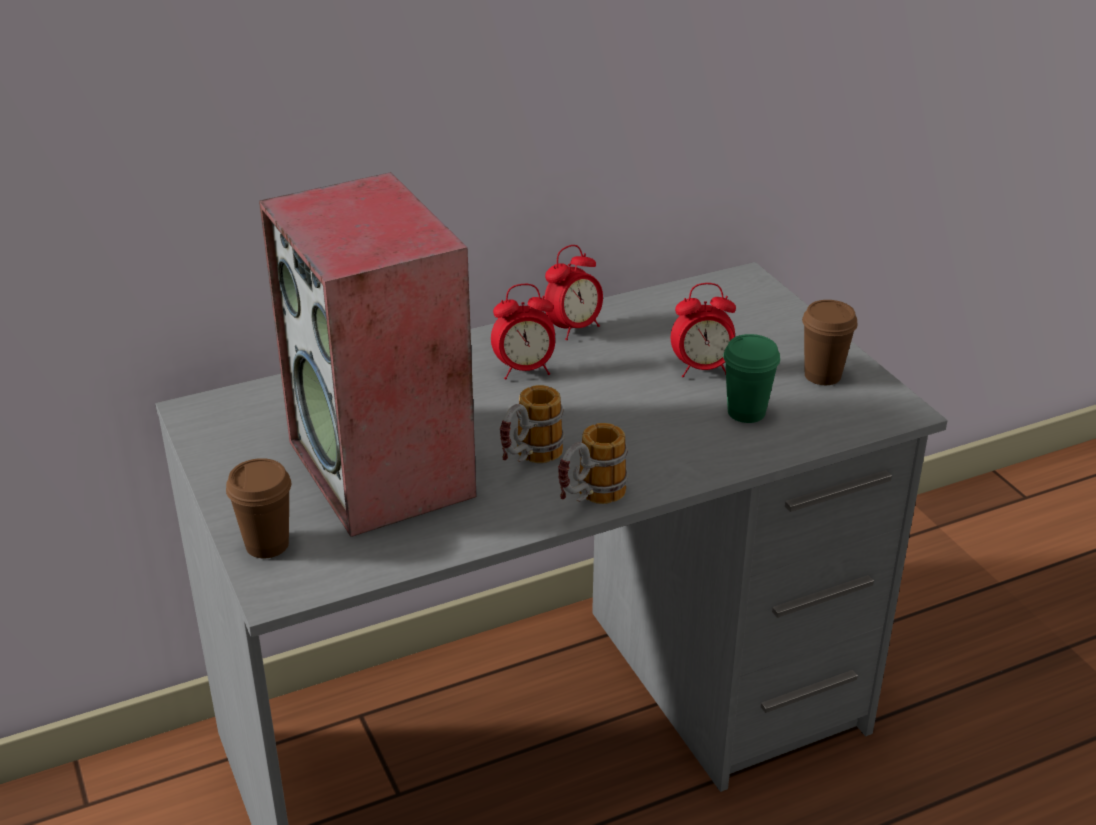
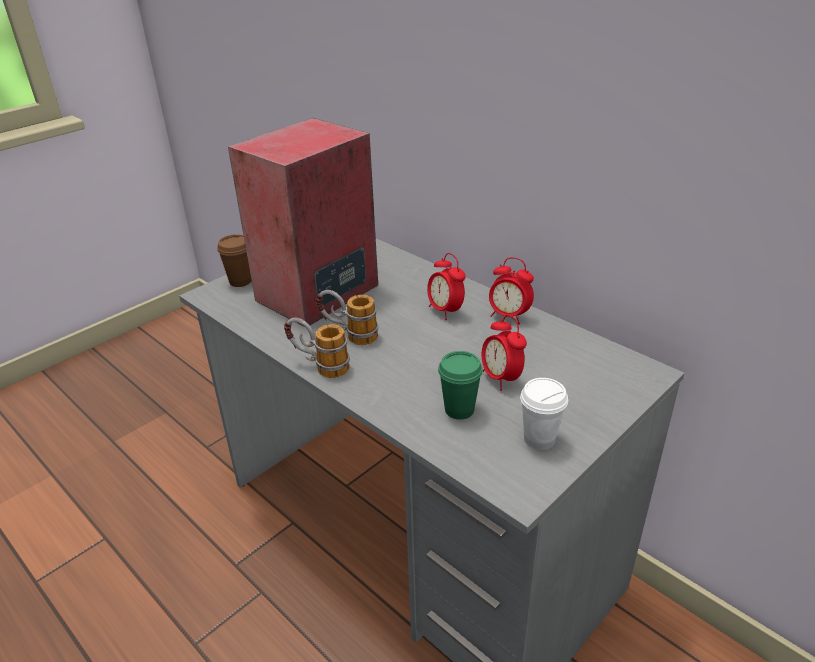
camera: 70 degrees right, 0 degrees up
brown cup [802,300,858,385] -> white cup [520,378,568,450]

